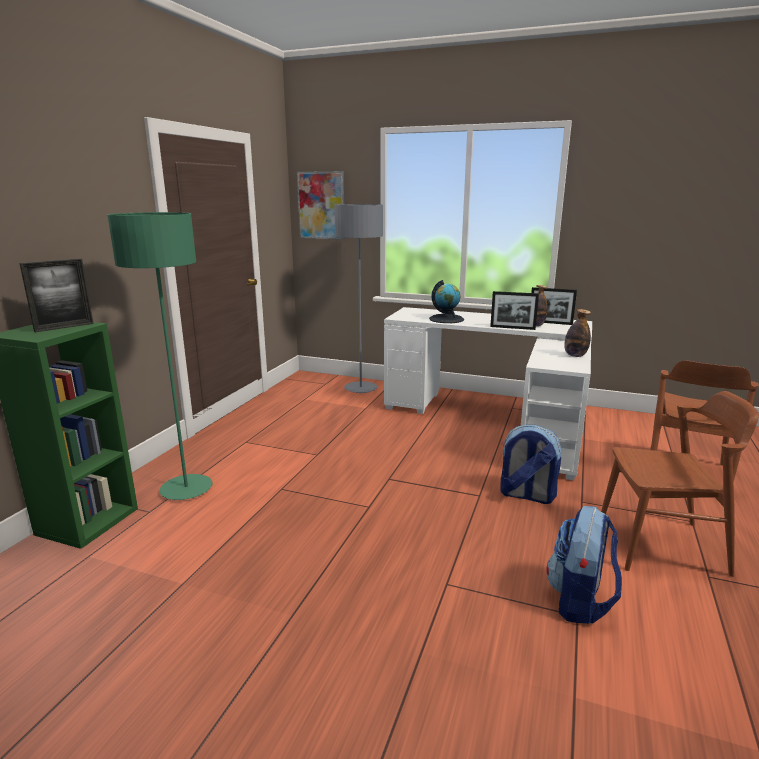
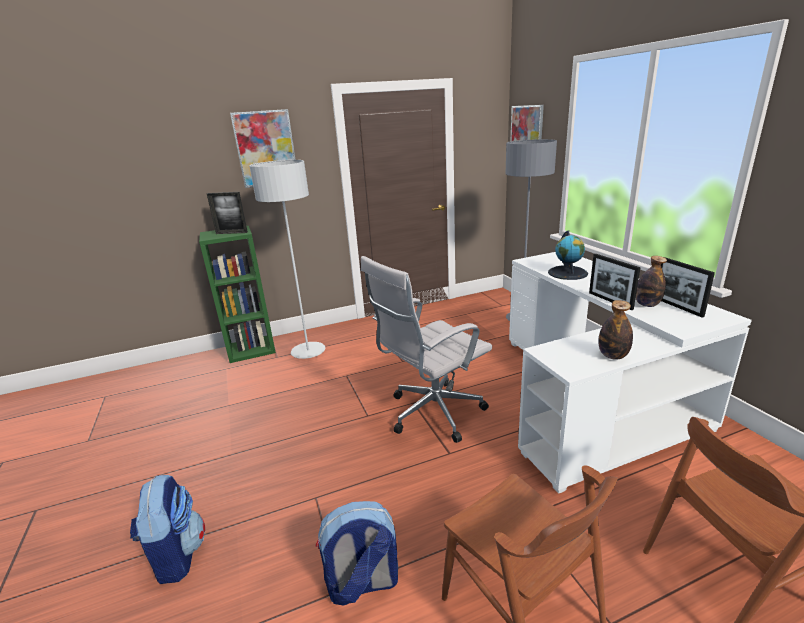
camera: 50 degrees right, 5 degrees up
green floor lamp [107,212,212,500] -> grey floor lamp [249,160,325,359]
backpack [500,425,561,504] -> backpack moved to [130,475,205,584]
none -> picture [230,109,296,188]
none -> white office chair [361,256,492,443]

